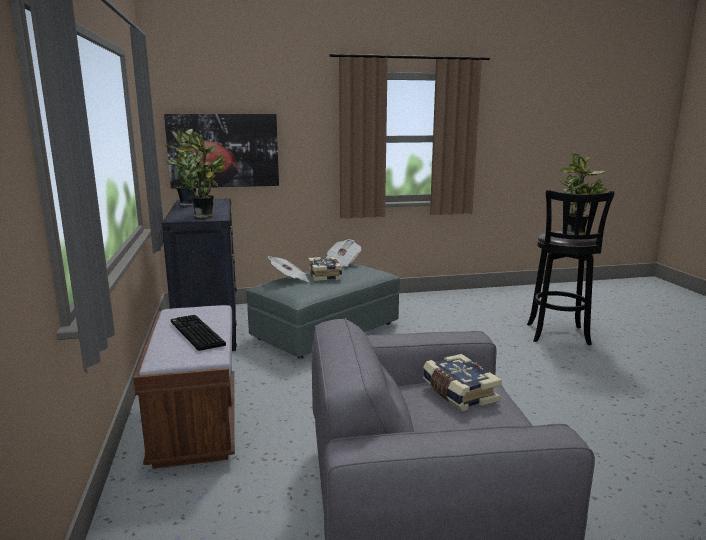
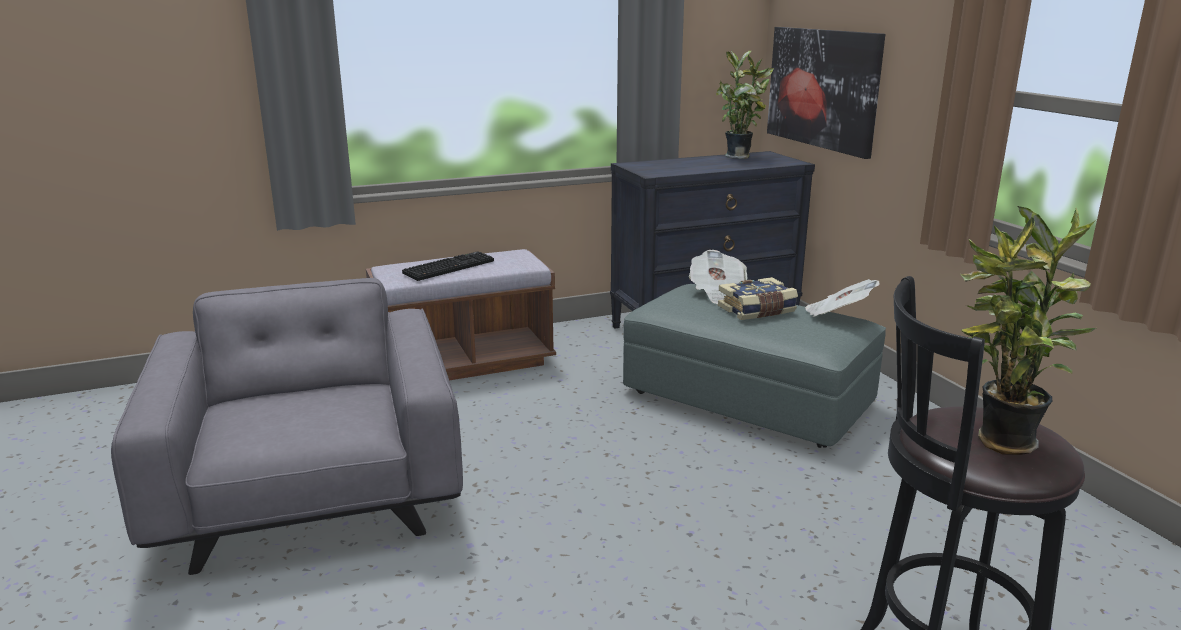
camera: 80 degrees right, 5 degrees up
potted plant [176,131,226,218] -> none
book [423,354,502,411] -> none

